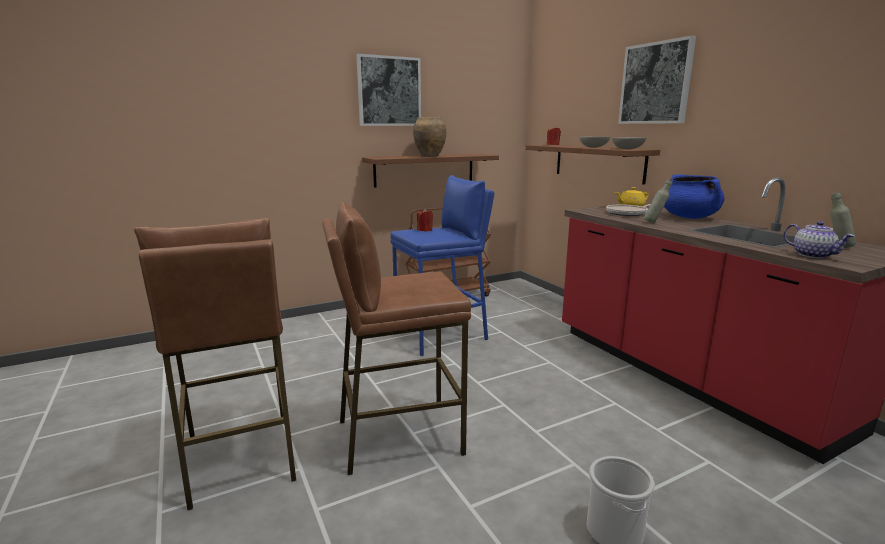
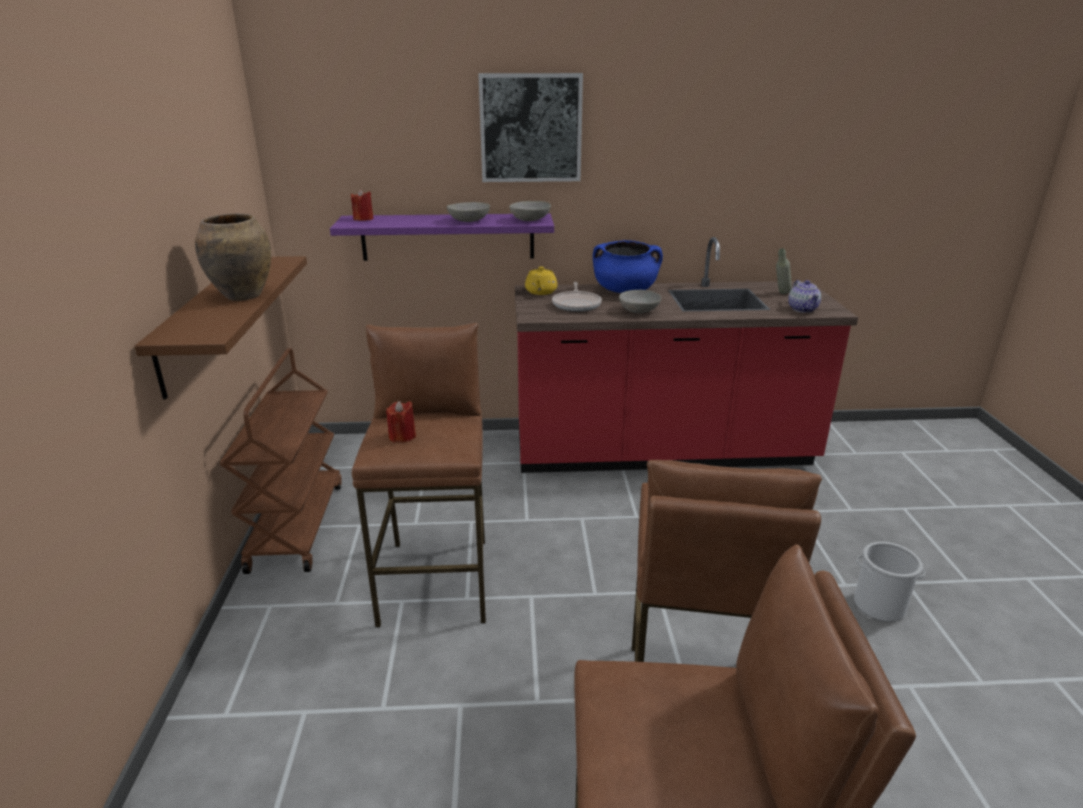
camera: 65 degrees left, 10 degrees up
picture [356,54,421,126] -> none
blue stool [391,175,494,356] -> brown stool [352,323,486,628]
brown shelf [525,145,660,185] -> purple shelf [330,213,554,261]
grey bottle [644,179,673,223] -> grey bowl [619,290,661,313]
teapot [783,221,854,258] -> teapot turned 90 degrees clockwise [788,280,821,313]

